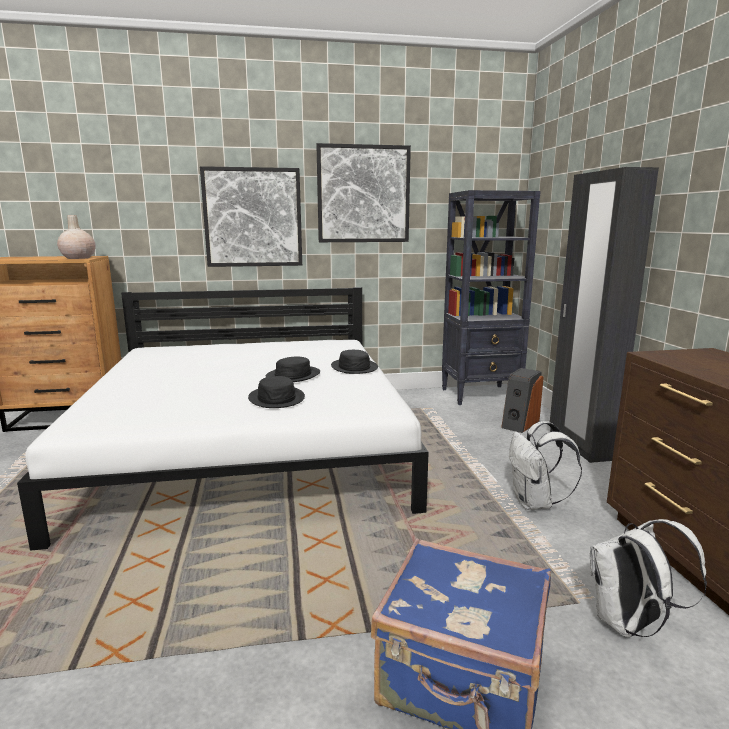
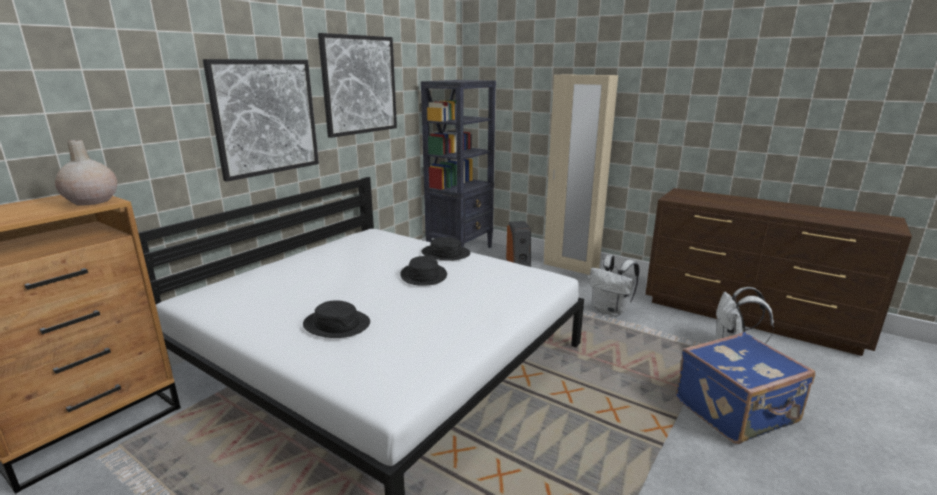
camera: 45 degrees left, 5 degrees up
black hat [248,376,305,408] -> black hat moved to [303,300,370,338]
black wardrobe [550,167,659,463] -> beige wardrobe [544,74,618,275]

